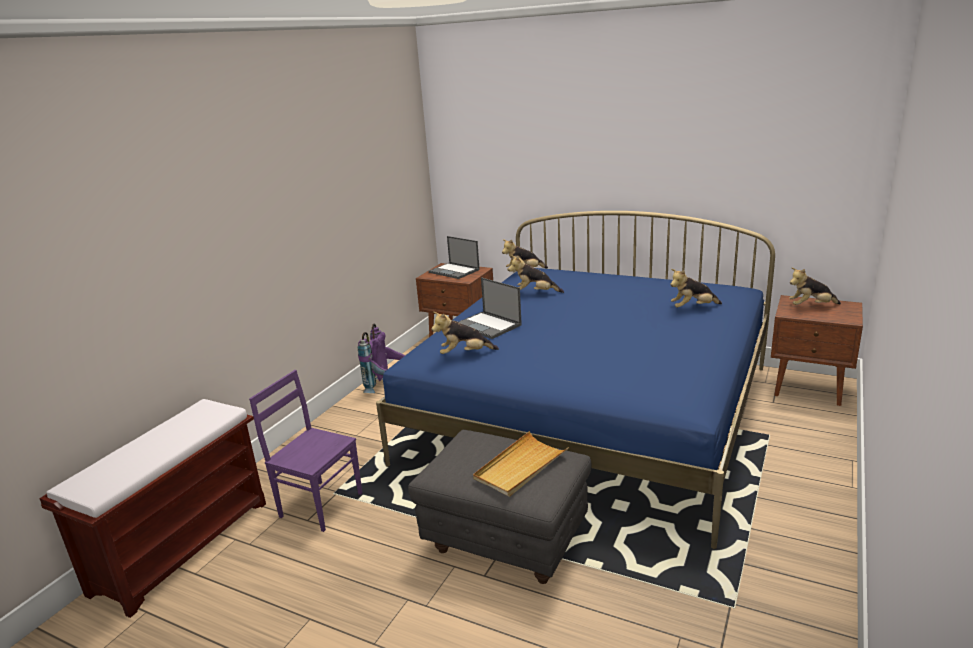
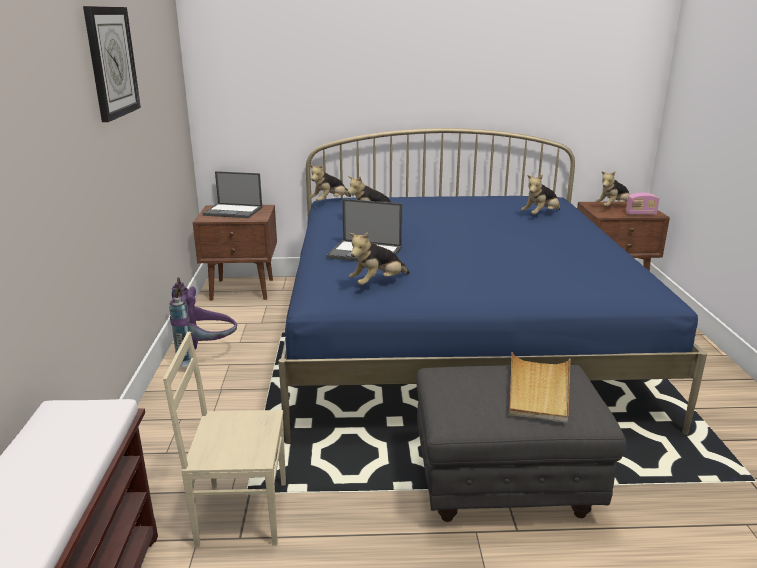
camera: 30 degrees left, 0 degrees up
purple chair [249,370,362,532] -> beige chair [163,332,286,548]
none -> wall clock [83,6,141,122]
none -> radio [626,193,659,215]

